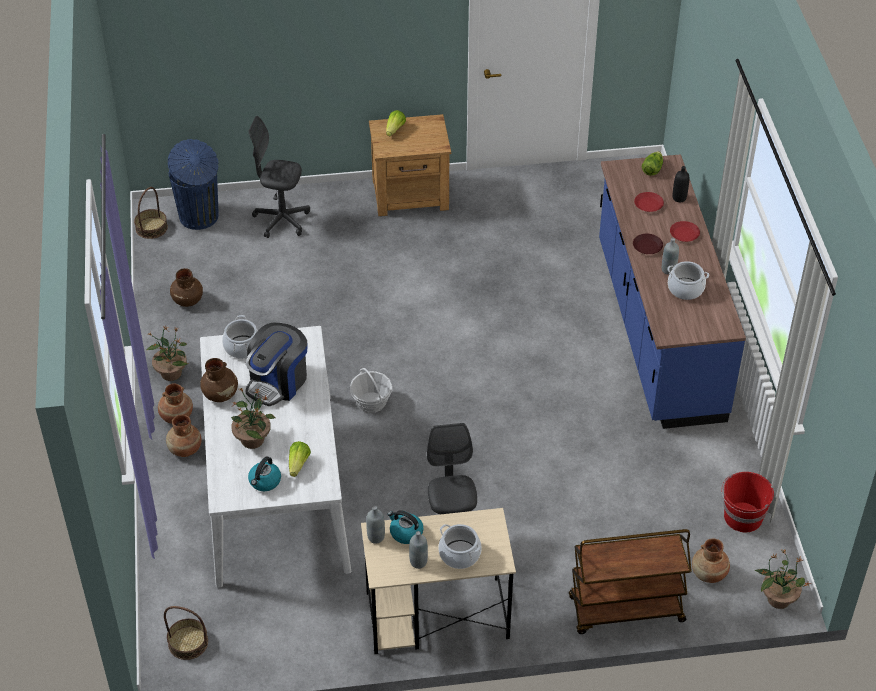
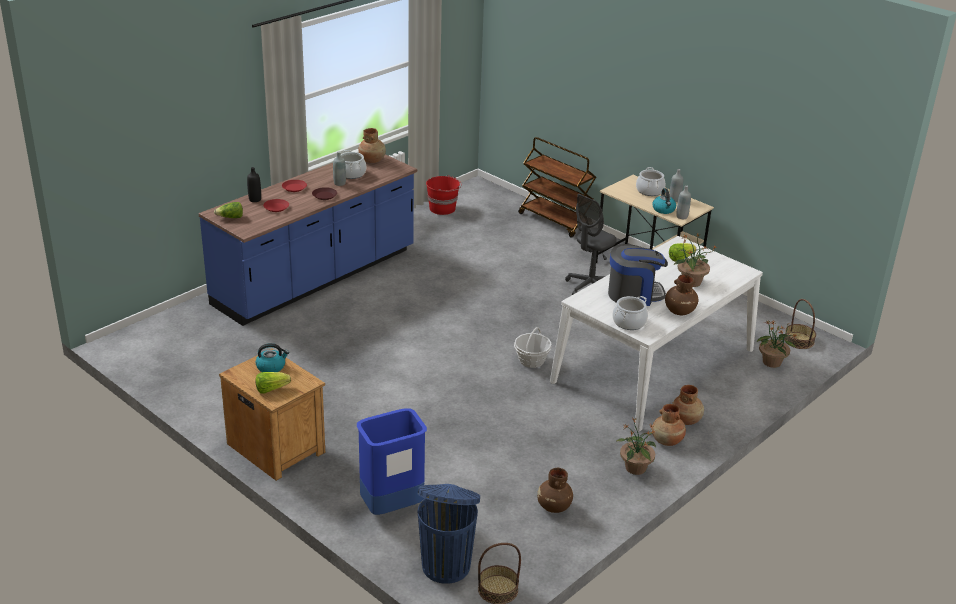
camera: 130 degrees left, 15 degrees down
kettle [248,456,281,491] -> kettle moved to [255,343,289,372]
grey office chair [249,116,310,238] -> blue trash can [357,408,427,515]
brown vase [692,538,730,583] -> brown vase moved to [358,128,386,163]
potted plant [755,548,812,609] -> potted plant moved to [757,321,798,368]

